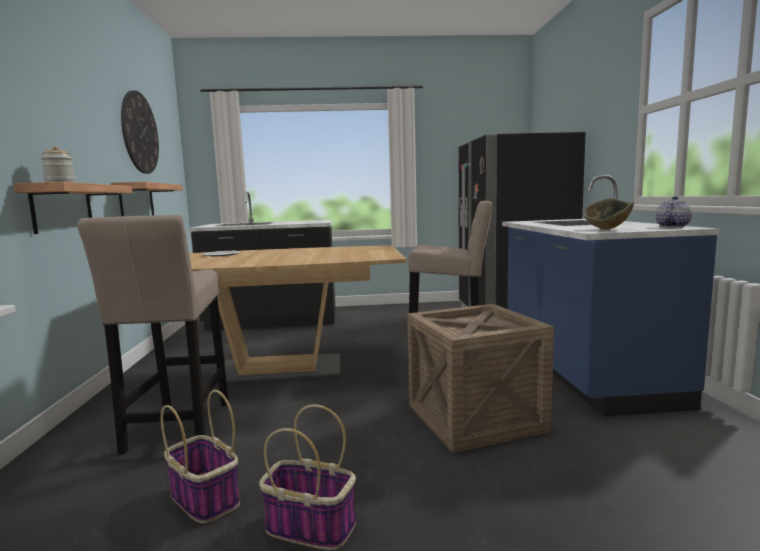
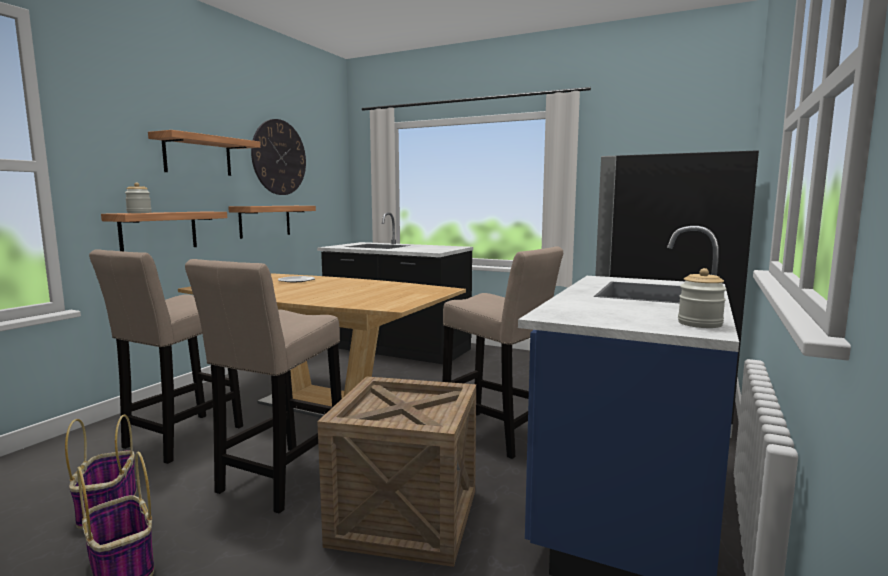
camera: 30 degrees right, 0 degrees up
bowl [583,198,634,230] -> none
teapot [656,196,692,227] -> jar [678,268,727,328]
none -> shelf [148,130,260,176]
none -> beige stool [185,259,342,514]

